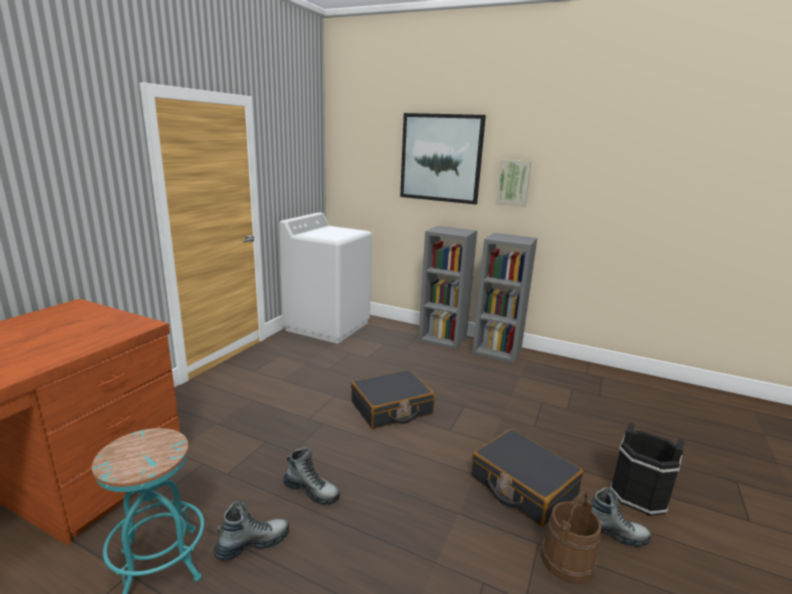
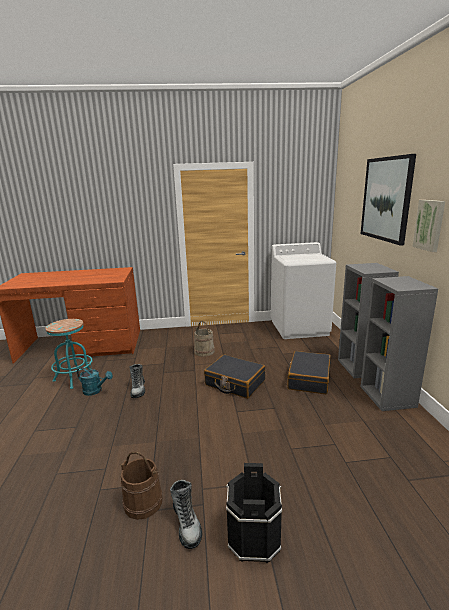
camera: 60 degrees right, 0 degrees up
boot [213,501,289,561] -> turquoise watering can [77,367,113,396]
black suitcase [471,429,583,527] -> black suitcase moved to [287,351,331,394]
none -> beige bucket [194,321,215,357]

